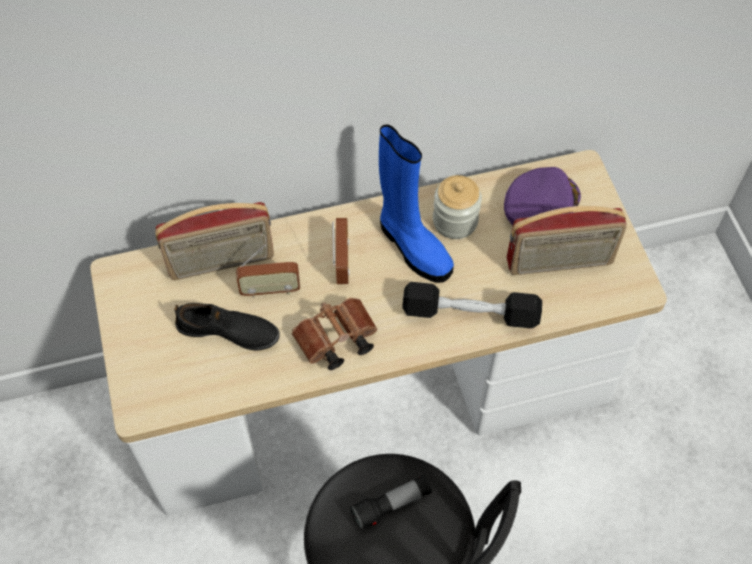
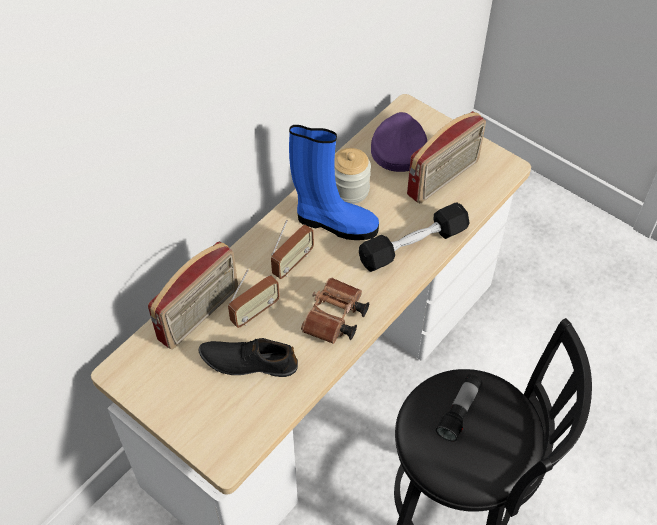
camera: 35 degrees left, 5 degrees down
black shoe [174,303,280,351] -> black shoe turned 150 degrees counterclockwise [199,338,298,377]
radio [332,218,350,284] -> radio turned 75 degrees clockwise [271,220,314,279]

